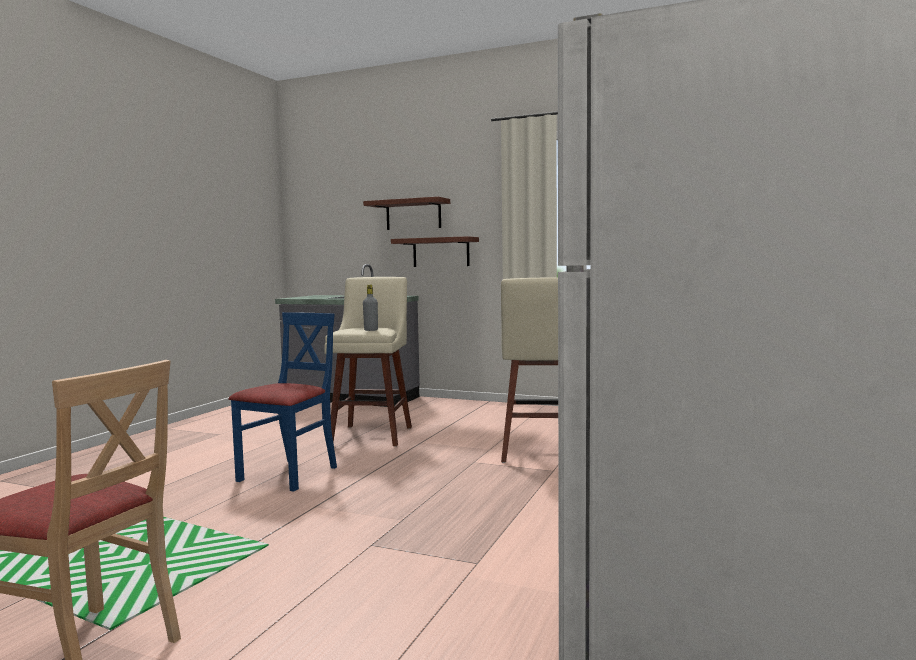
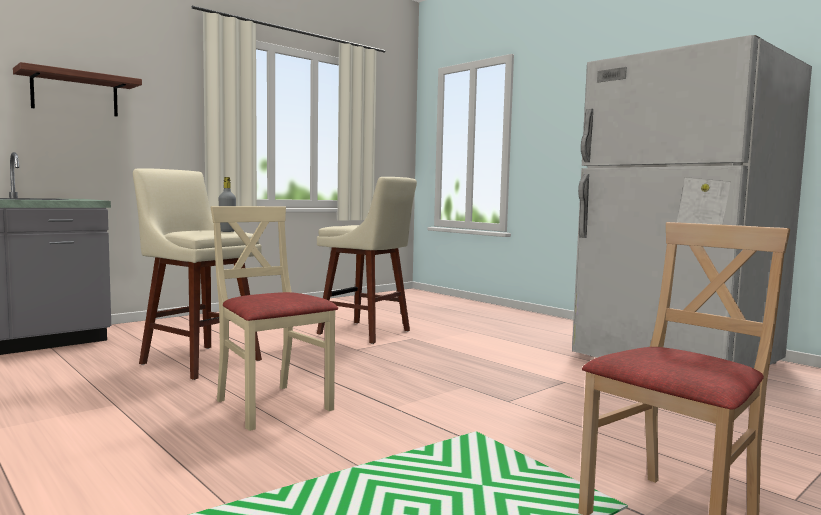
camera: 65 degrees left, 0 degrees up
blue chair [228,312,337,492] -> beige chair [211,206,338,431]
shelf [391,236,479,267] -> none

